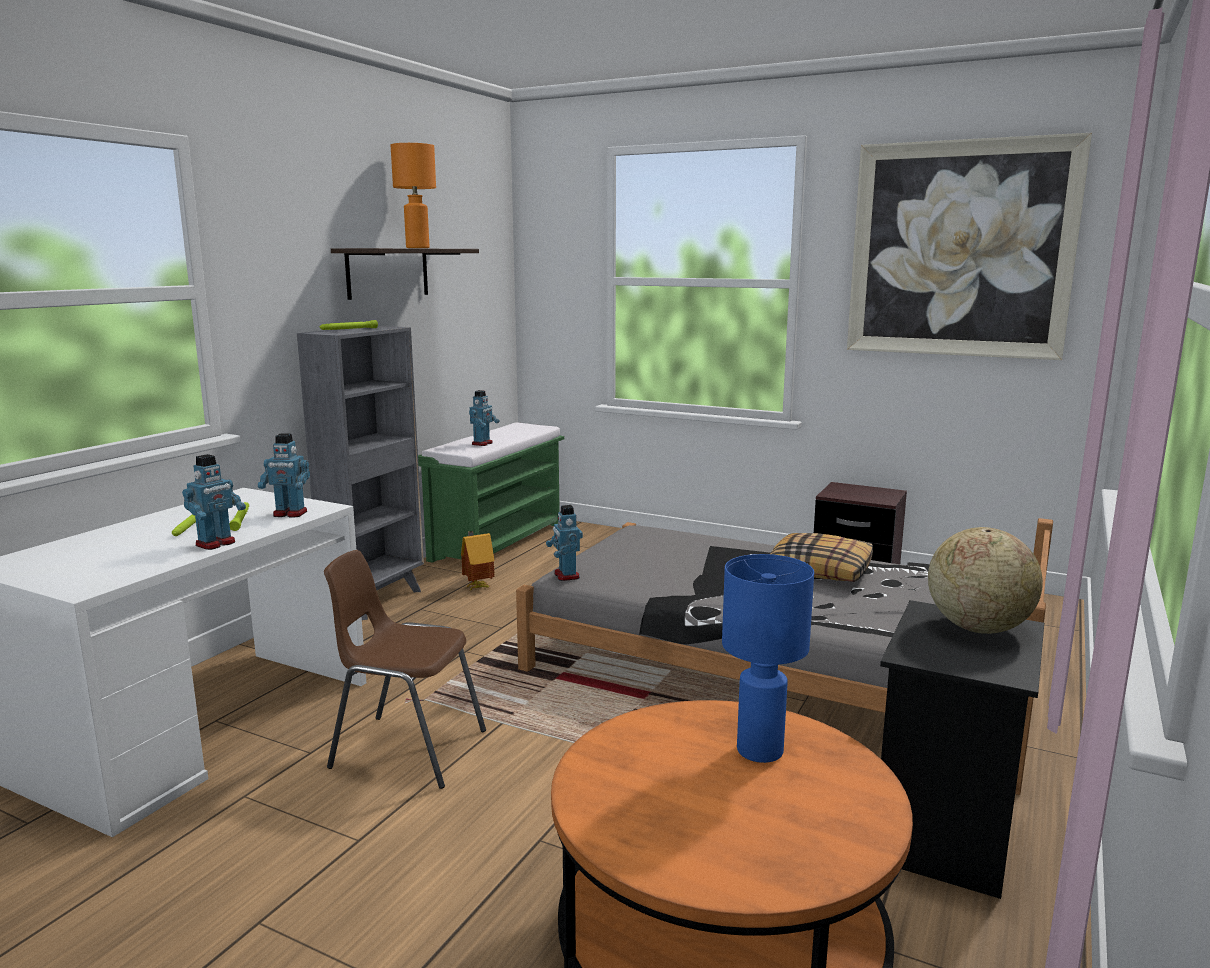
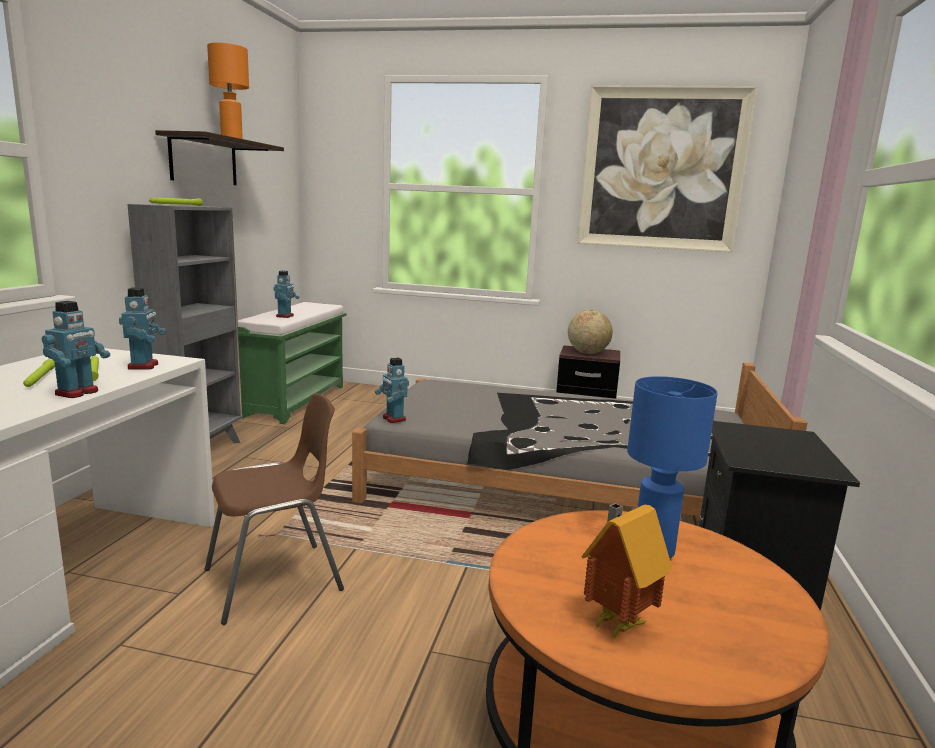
camera: 15 degrees left, 0 degrees up
toy robot [258,433,310,518] -> toy robot turned 90 degrees counterclockwise [119,288,166,370]
brown chair [324,550,486,789] -> brown chair turned 150 degrees clockwise [205,393,344,625]
toy house [461,531,495,591] -> toy house moved to [581,503,673,641]
pillow [770,533,873,582] -> none
globe [928,527,1043,634] -> globe moved to [568,310,613,354]

